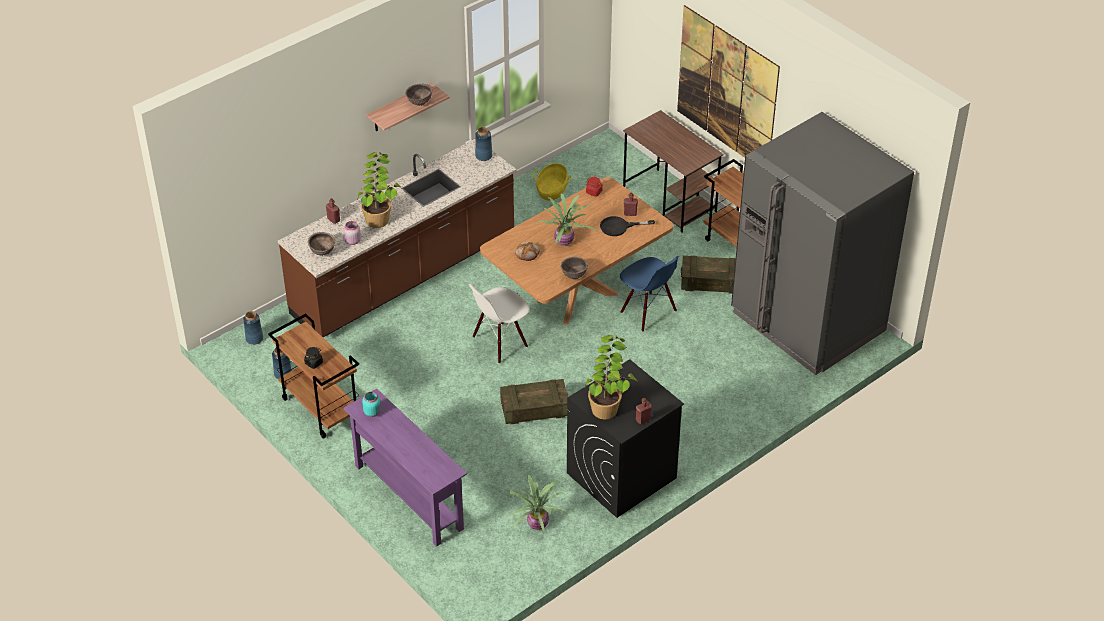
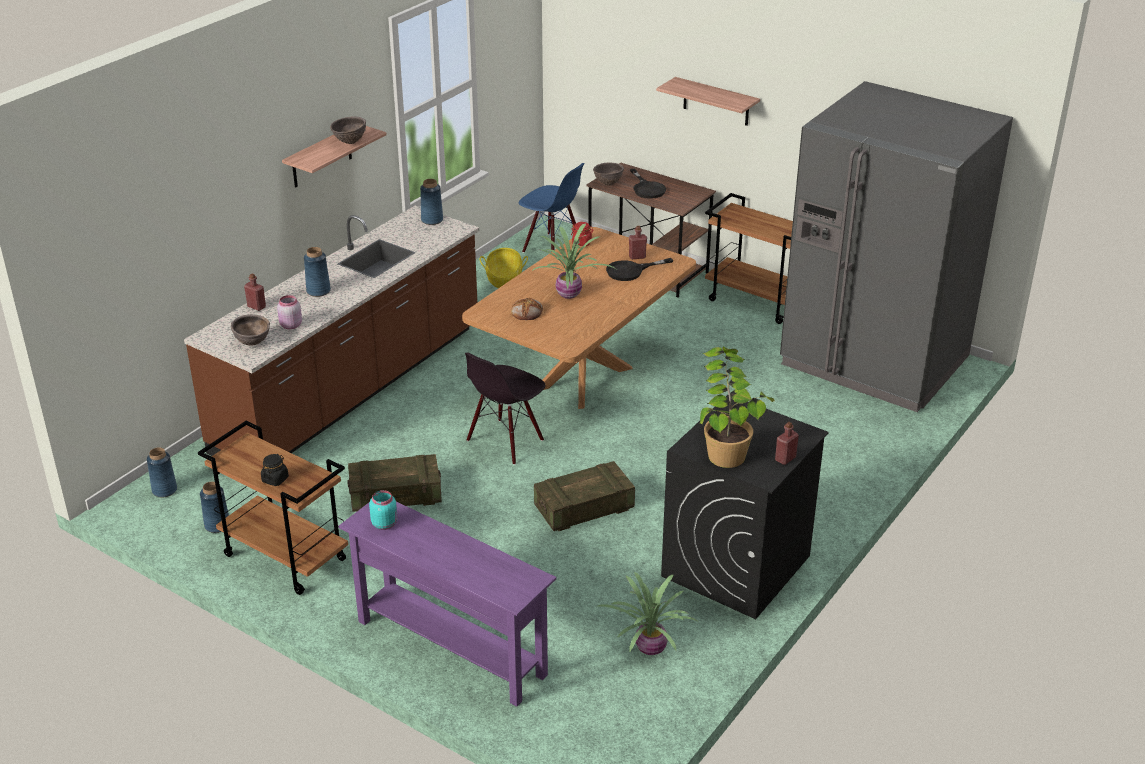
camera: 15 degrees left, 10 degrees down
potted plant [357,152,402,228] -> blue vase [304,247,331,297]
white chair [469,284,530,364] -> black chair [465,353,546,465]
brown bowl [561,257,588,279] -> brown bowl moved to [593,162,624,186]
blue chair [620,256,679,332] -> blue chair moved to [519,163,585,253]
picture [677,5,780,158] -> shelf [656,77,760,126]
crate [681,256,736,294] -> crate moved to [348,454,442,512]
none -> black frying pan [630,169,666,199]

